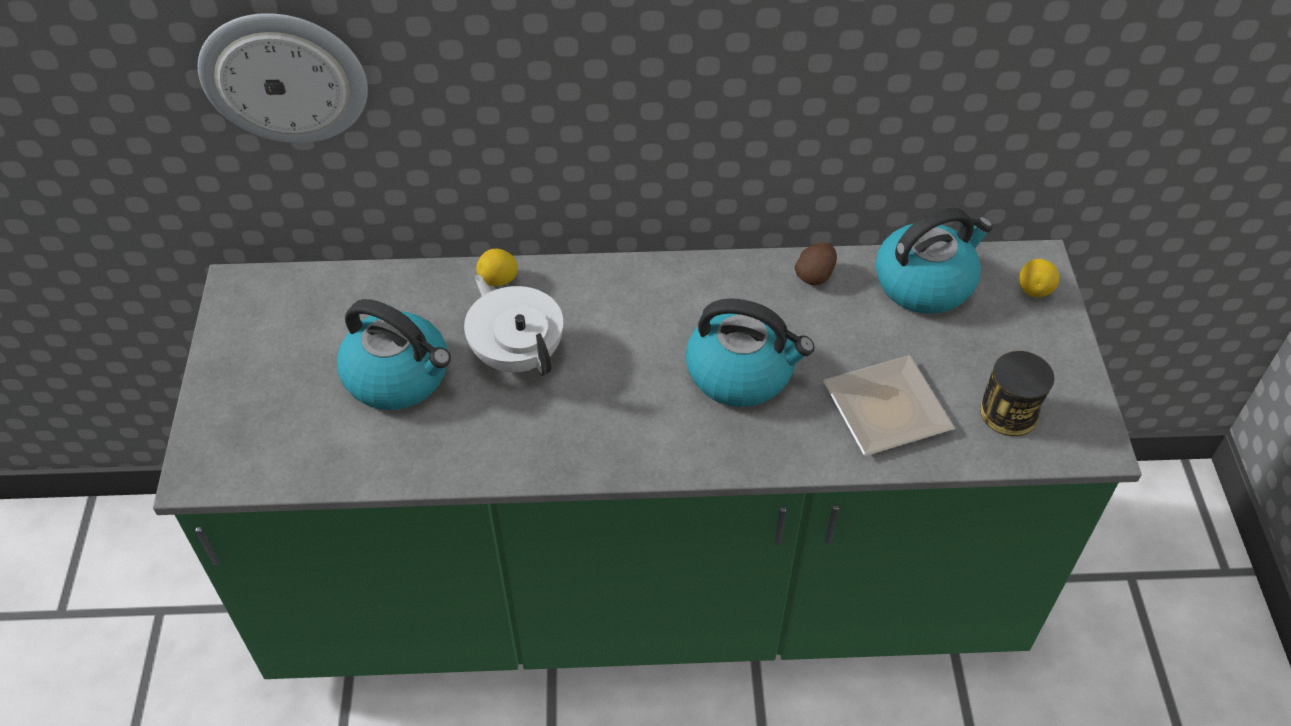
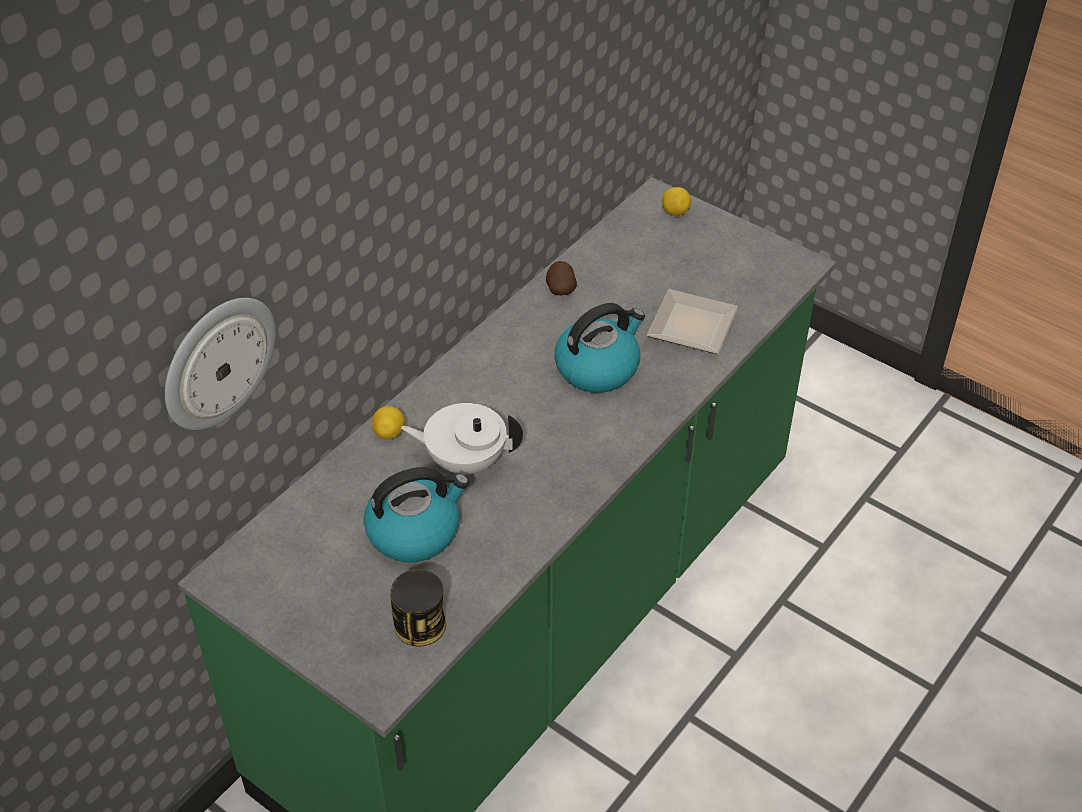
camera: 50 degrees left, 5 degrees down
kettle [875,207,993,314] -> none
can [980,351,1054,436] -> can moved to [390,569,446,647]

